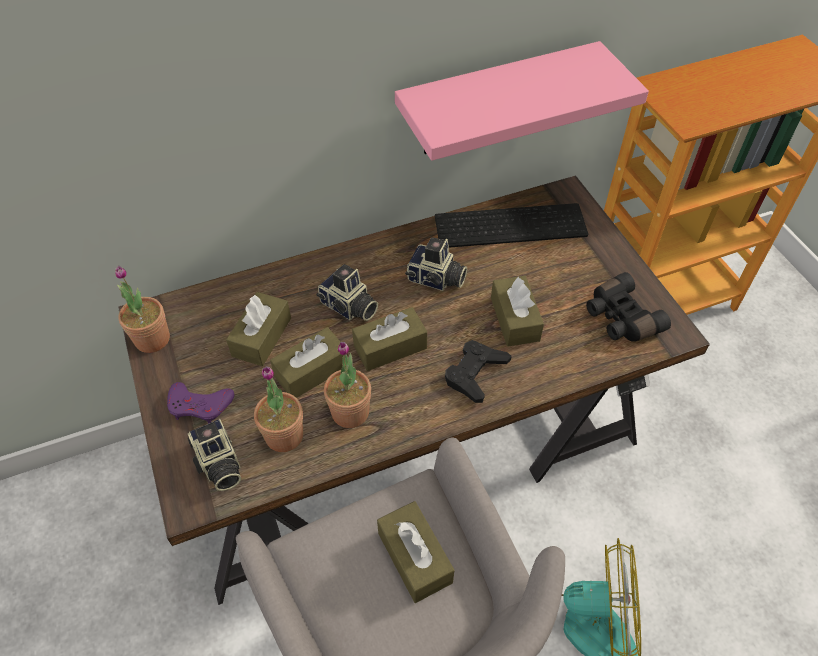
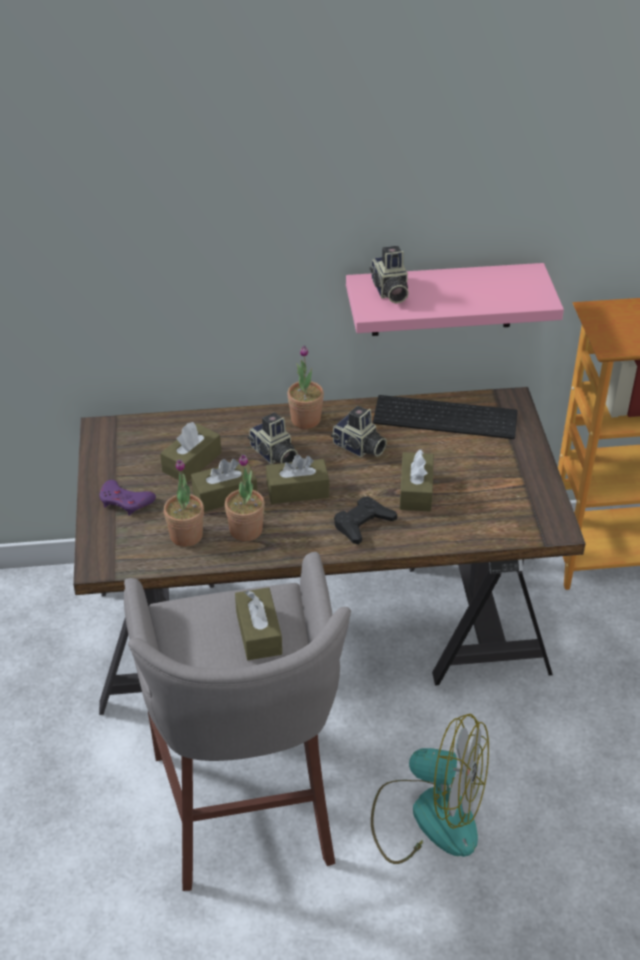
camera: 15 degrees right, 10 degrees down
potted plant [115,265,170,353] -> potted plant moved to [287,345,324,429]
camera [188,418,241,491] -> camera moved to [370,246,409,304]
black binoculars [586,272,671,342] -> none

